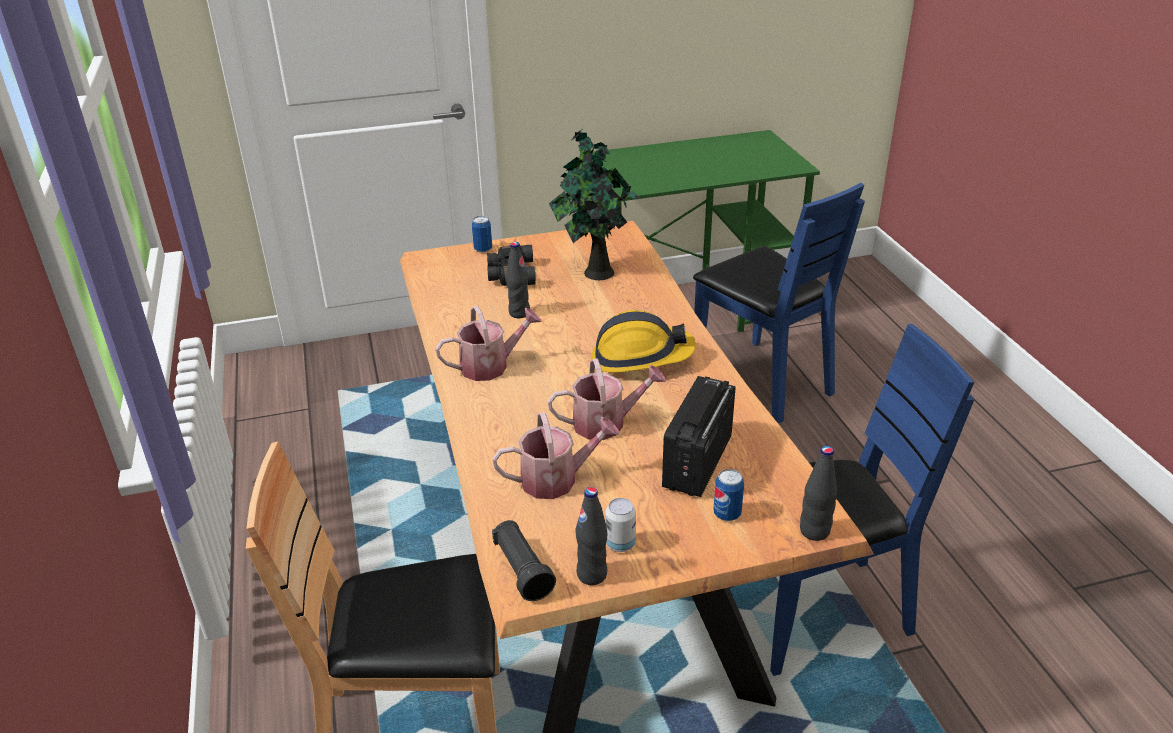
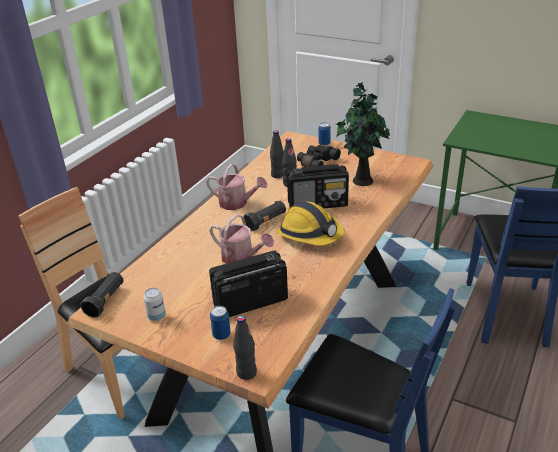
camera: 45 degrees right, 0 degrees up
watering can [492,412,619,499] -> none
black bottle [575,487,607,585] -> black bottle moved to [270,130,284,178]
none -> black flashlight [244,201,286,231]
none -> radio [287,164,349,209]

